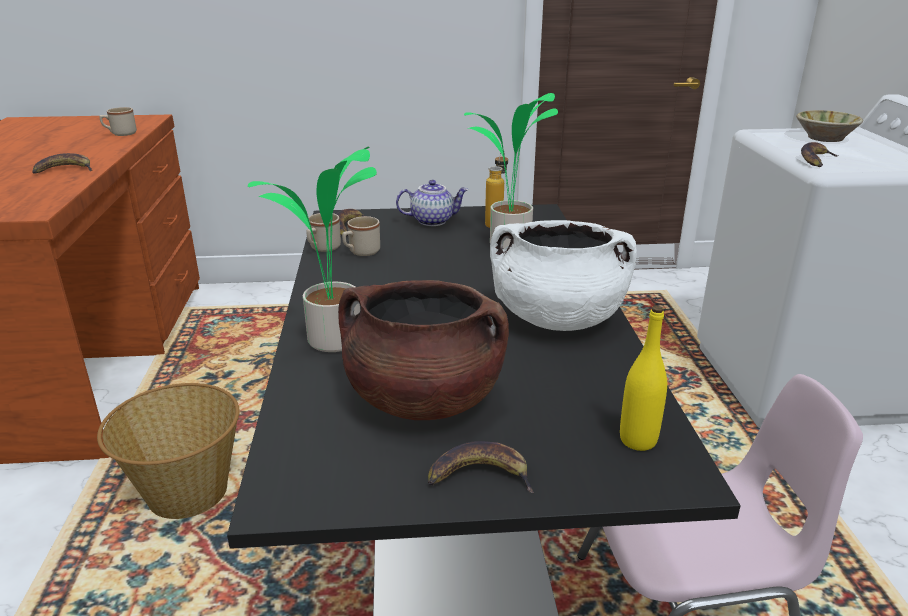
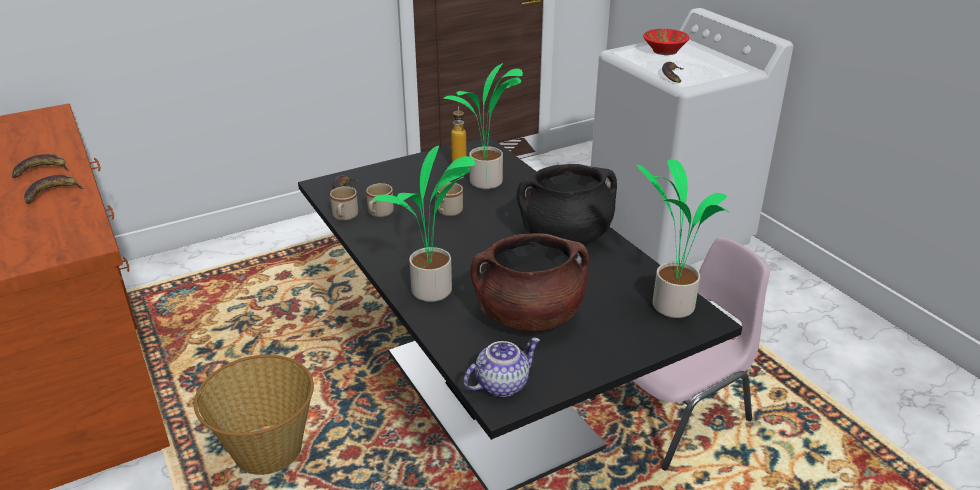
camera: 25 degrees left, 5 degrees up
beige mug [99,107,137,136] -> beige mug moved to [437,182,463,216]
teapot [396,180,469,226] -> teapot moved to [464,337,540,397]
banana [428,441,534,493] -> banana moved to [12,154,69,178]
white cooking pot [490,220,637,331] -> black cooking pot [517,164,617,244]
yellow bottle [620,305,667,451] -> potted plant [637,159,730,318]
beige bowl [796,110,863,142] -> red bowl [643,29,689,55]

